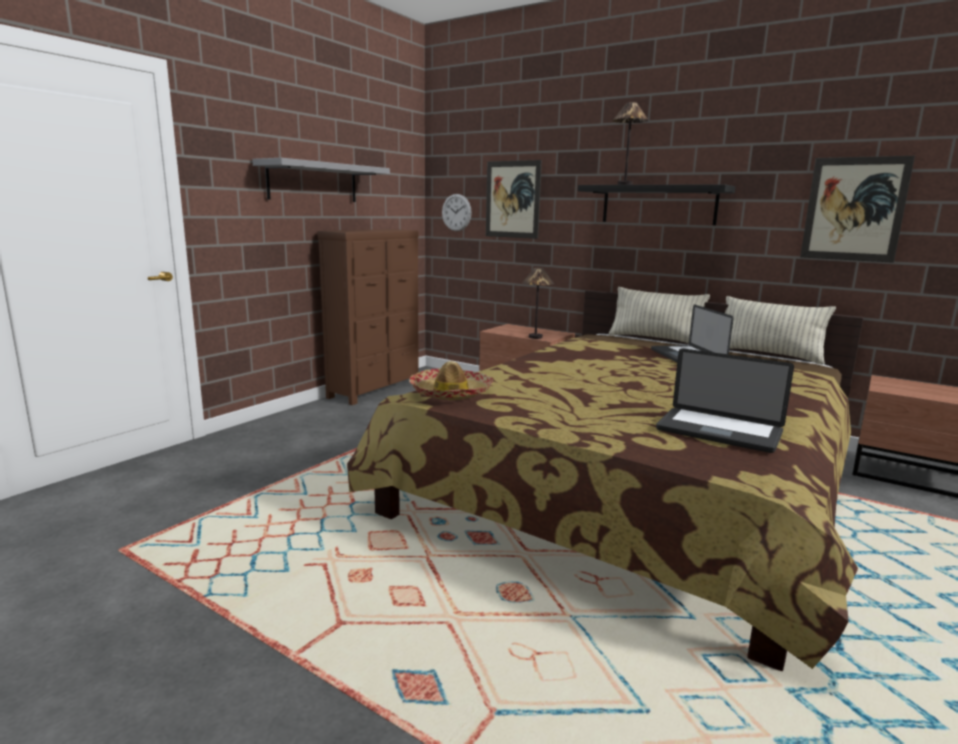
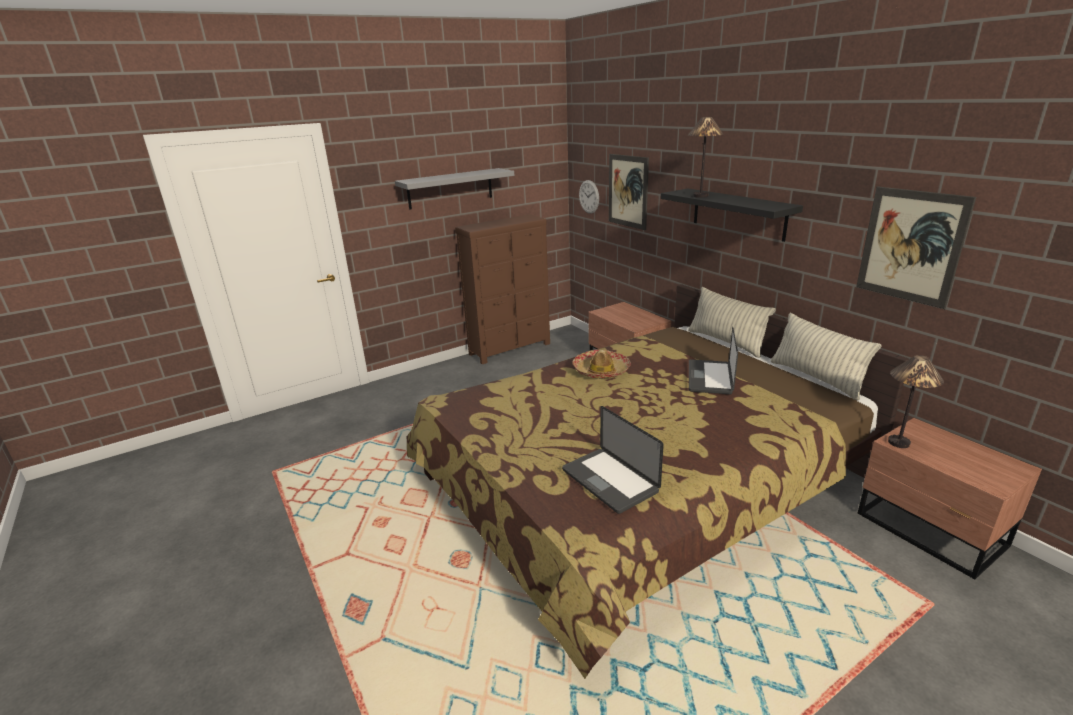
camera: 25 degrees right, 10 degrees up
hat [409,361,493,400] -> hat moved to [573,350,631,379]
table lamp [522,268,554,339] -> table lamp moved to [888,355,944,448]

